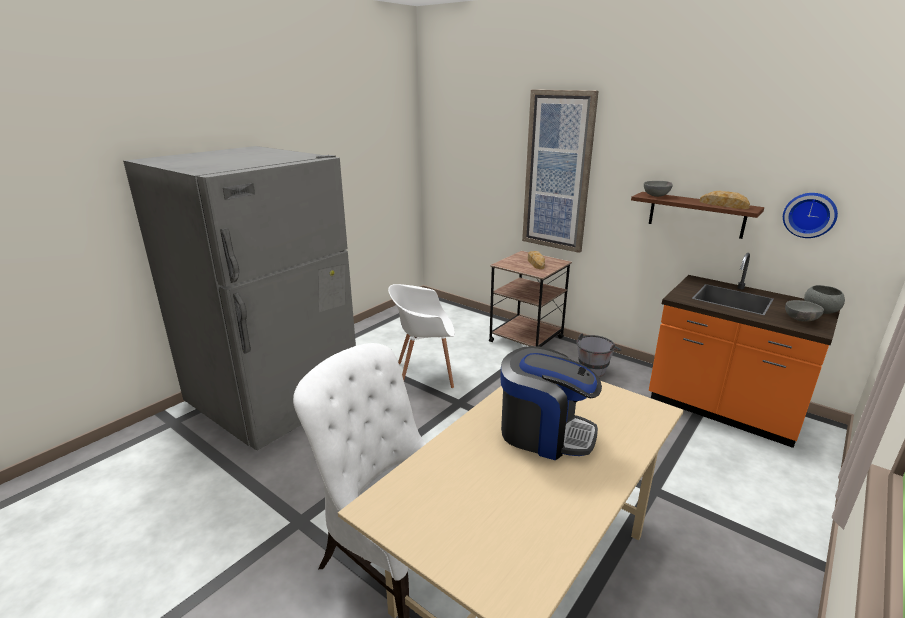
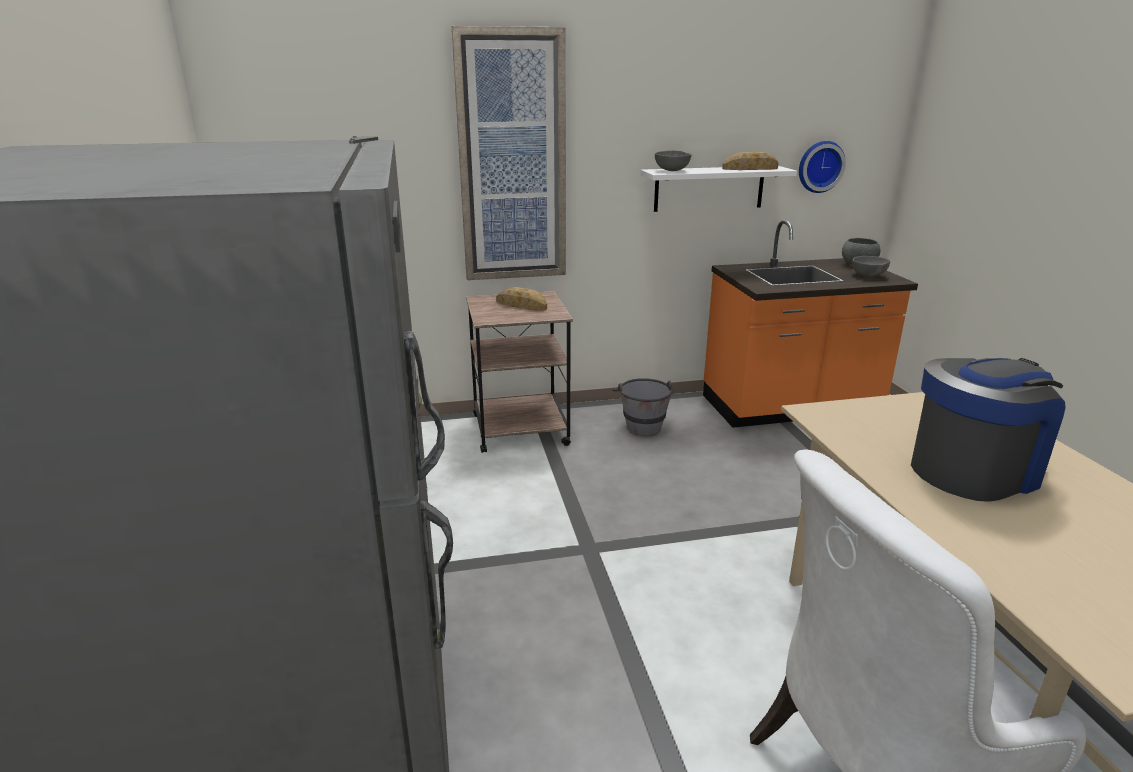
camera: 50 degrees left, 0 degrees up
white chair [388,284,455,388] -> none
brown shelf [631,192,764,239] -> white shelf [641,166,797,212]

